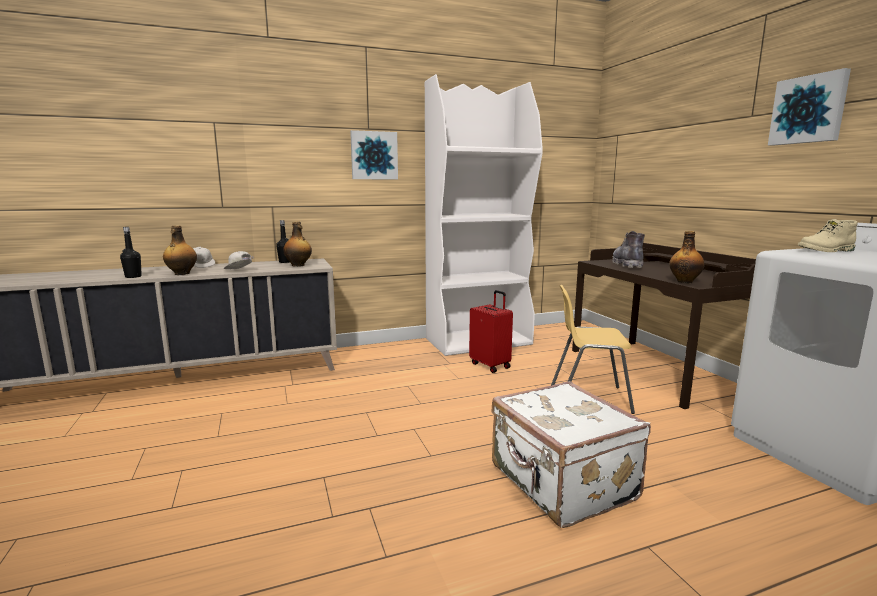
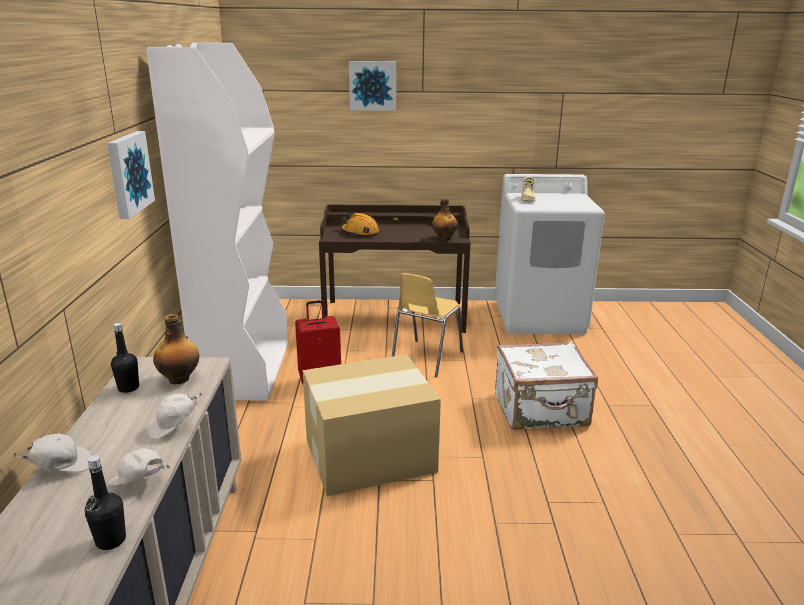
camera: 70 degrees left, 10 degrees up
bottle [163,226,197,275] -> white cap [108,449,170,485]
grey boot [612,231,645,268] -> orange hard hat [341,213,379,237]
picture [768,68,851,146] -> picture moved to [349,61,396,111]
none -> cardboard box [303,354,441,496]

